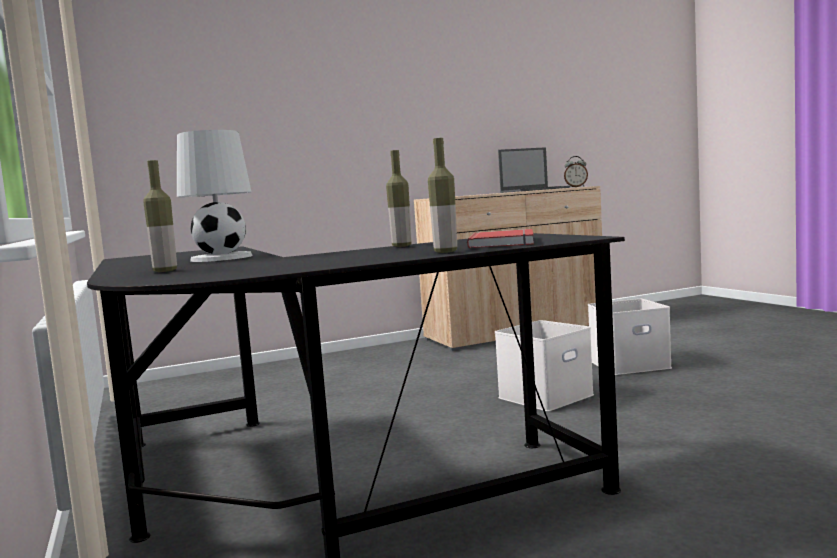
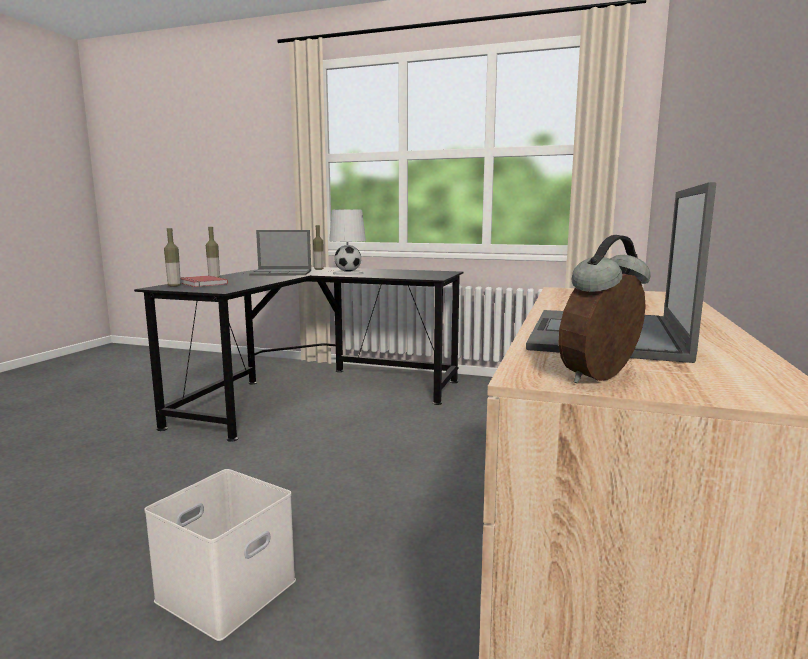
camera: 130 degrees right, 5 degrees up
bottle [386,150,412,247] -> bottle moved to [164,228,181,287]
white storage box [495,320,594,412] -> none
none -> laptop [249,230,311,276]

